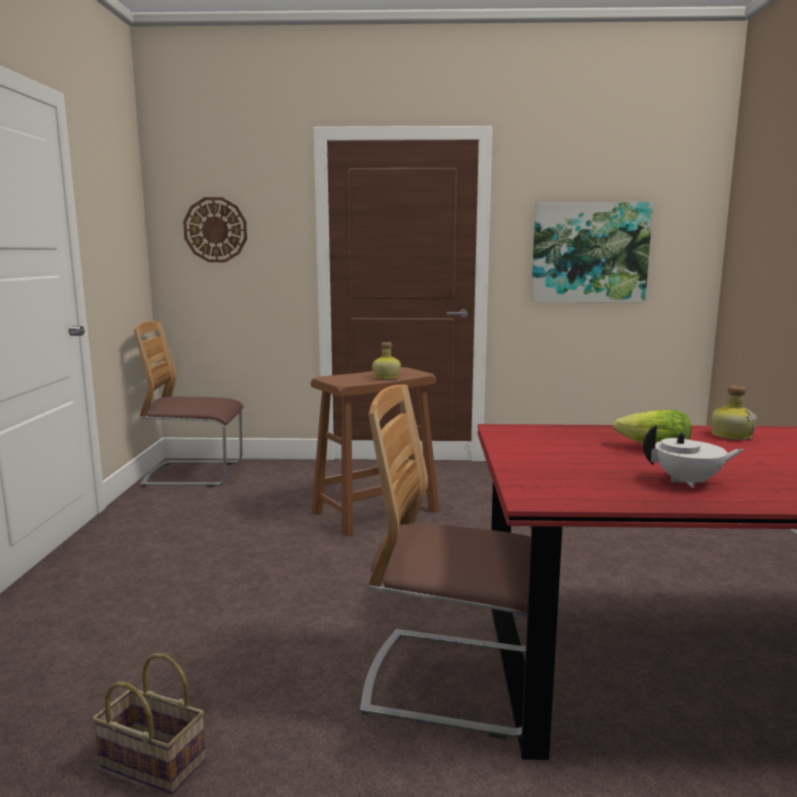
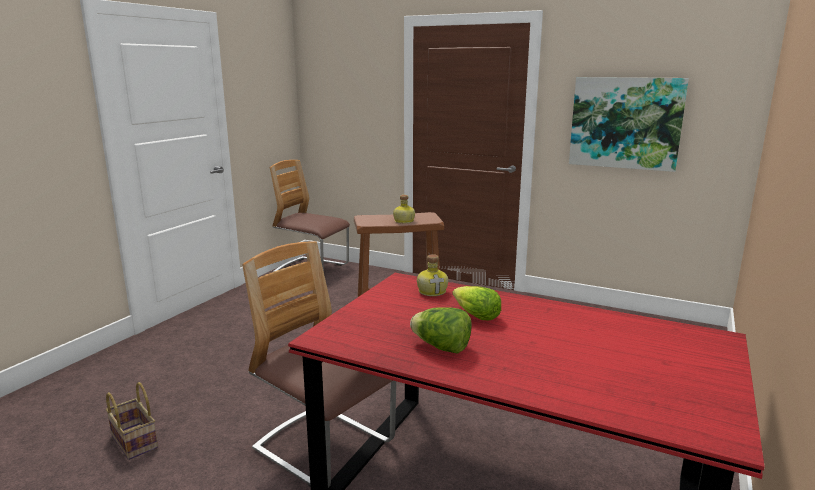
camera: 25 degrees right, 5 degrees up
wall clock [183,197,247,262] -> none
white teapot [643,425,744,488] -> lettuce [410,307,472,354]
bottle [711,386,758,440] -> bottle moved to [417,254,448,296]

